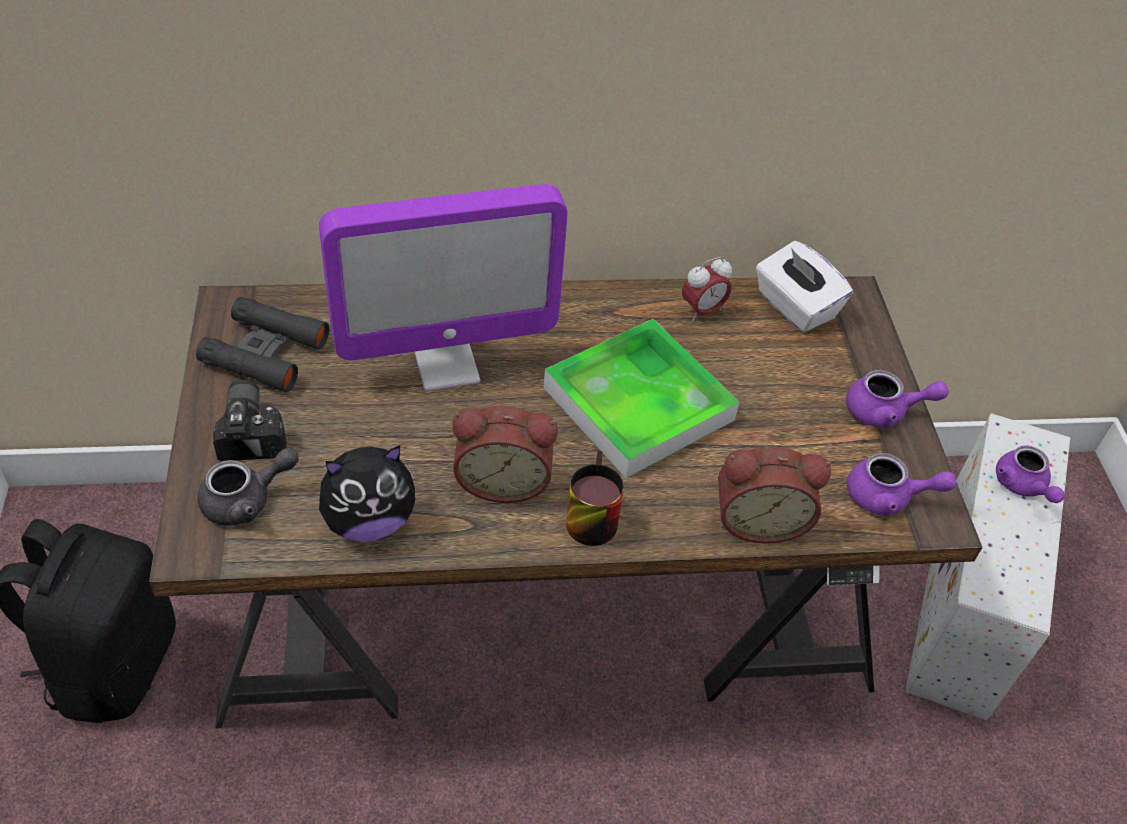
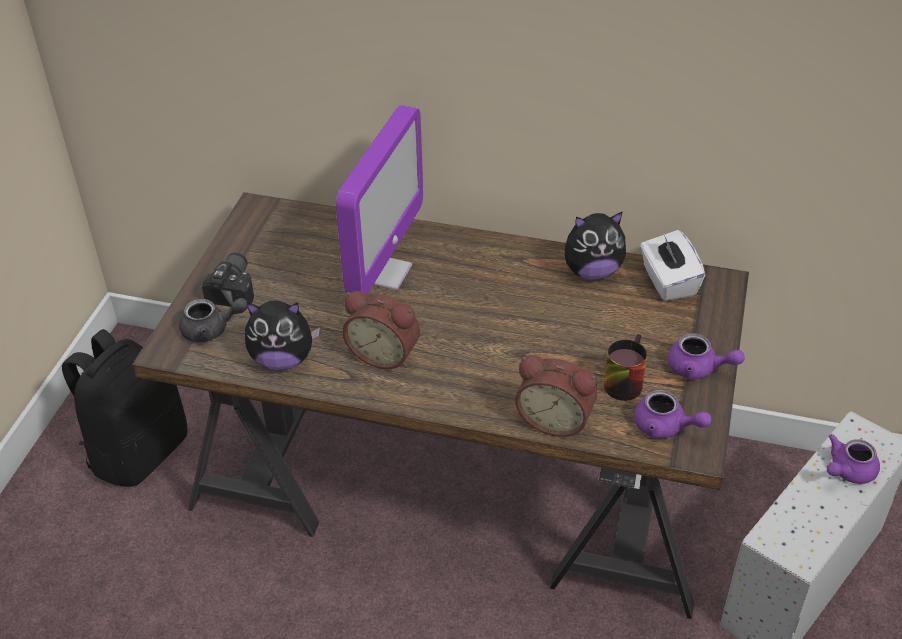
camera: 25 degrees right, 5 degrees down
black binoculars [196,297,329,392] -> none
monitor [319,184,568,391] -> monitor turned 75 degrees counterclockwise [336,105,423,294]
tray [544,319,740,478] -> none
mug [566,451,624,546] -> mug moved to [604,334,647,401]
alarm clock [682,257,732,321] -> plush toy [565,211,626,280]
purple teapot [996,446,1065,503] -> purple teapot turned 45 degrees clockwise [827,434,880,484]

